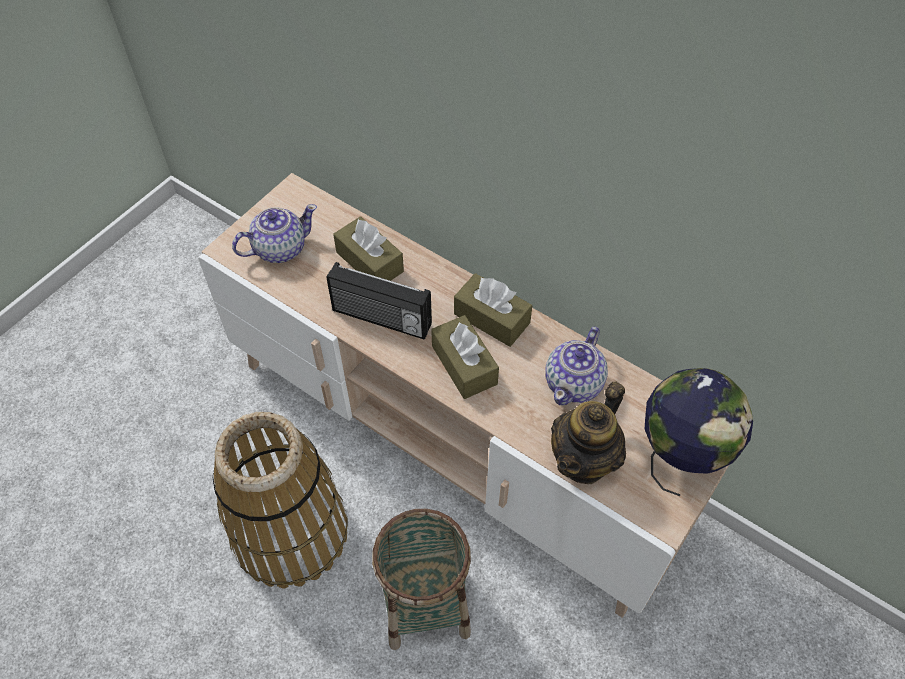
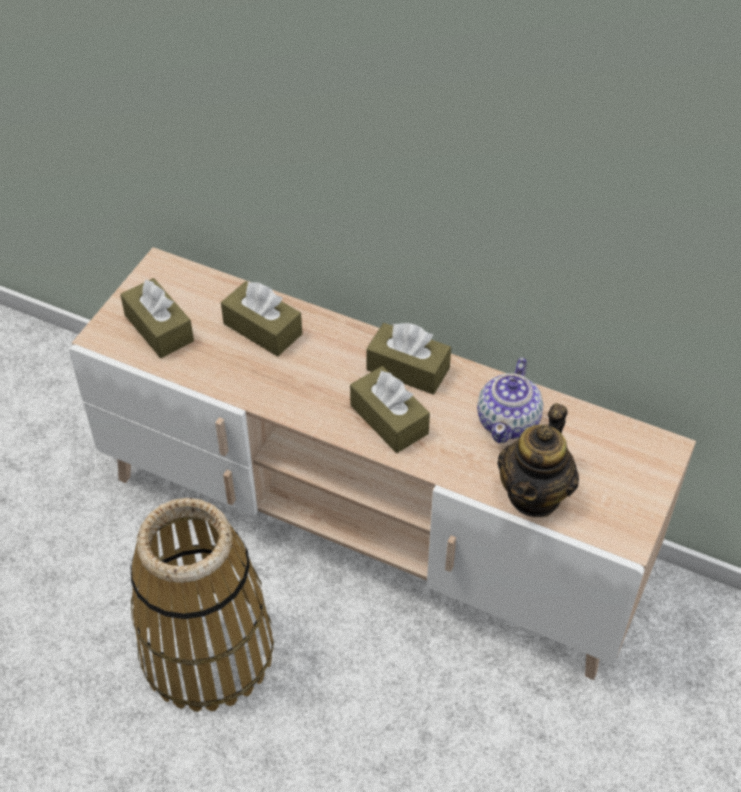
camera: 10 degrees left, 5 degrees down
teapot [232,204,317,263] -> brown tissue box [120,278,194,358]
radio [326,262,432,340] -> none
basket [372,509,471,650] -> none
globe [645,368,753,496] -> none

